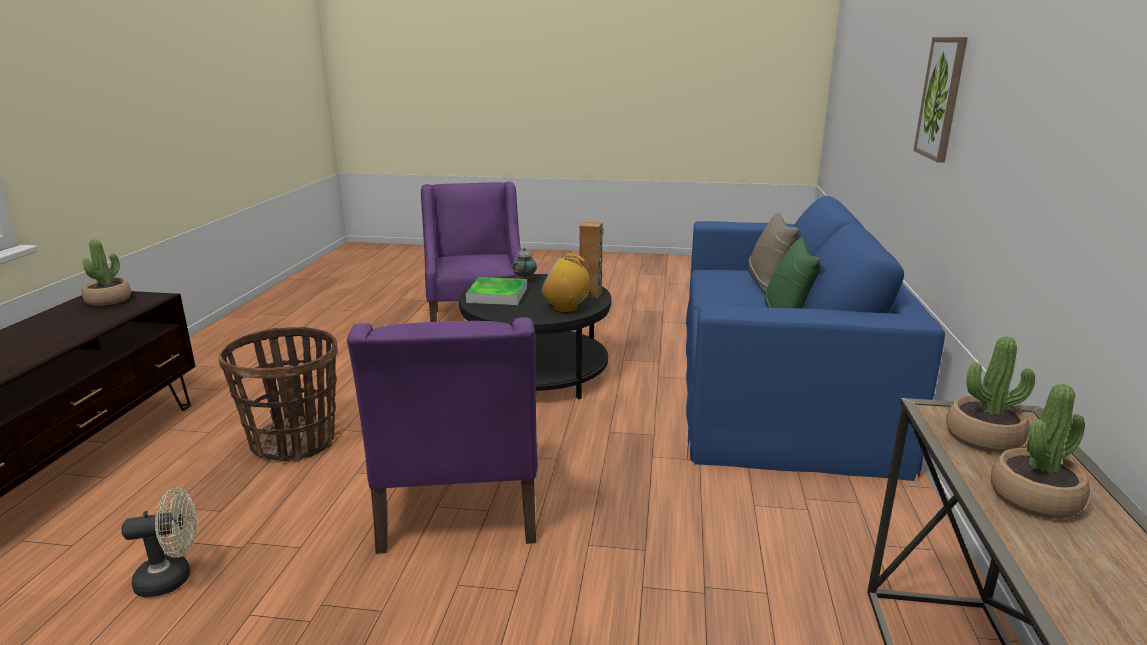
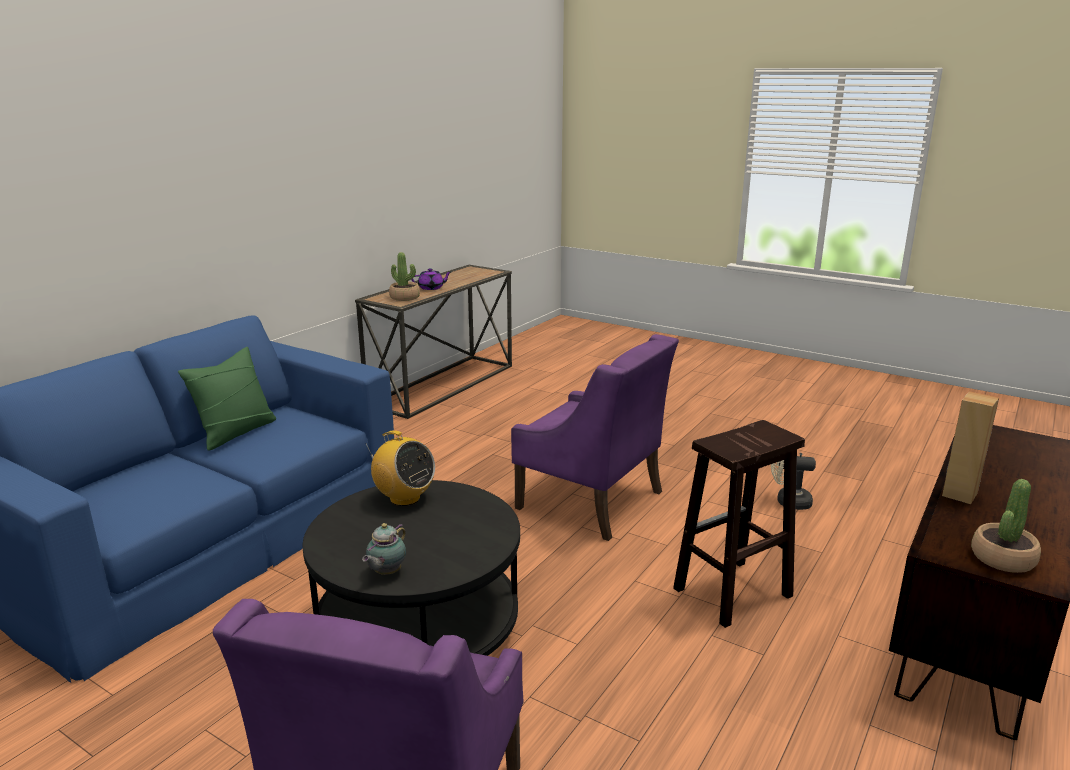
camera: 155 degrees left, 0 degrees up
basket [218,327,338,462] -> brown stool [673,420,805,628]
purple armchair [347,317,538,554] -> purple armchair turned 105 degrees clockwise [511,334,679,541]
tray [466,277,527,305] -> none
brown speaker [579,221,603,299] -> brown speaker moved to [942,391,999,504]
beige pillow [748,212,799,293] -> none
picture [913,37,968,162] -> none
potted plant [991,384,1090,518] -> purple teapot [411,268,452,290]

